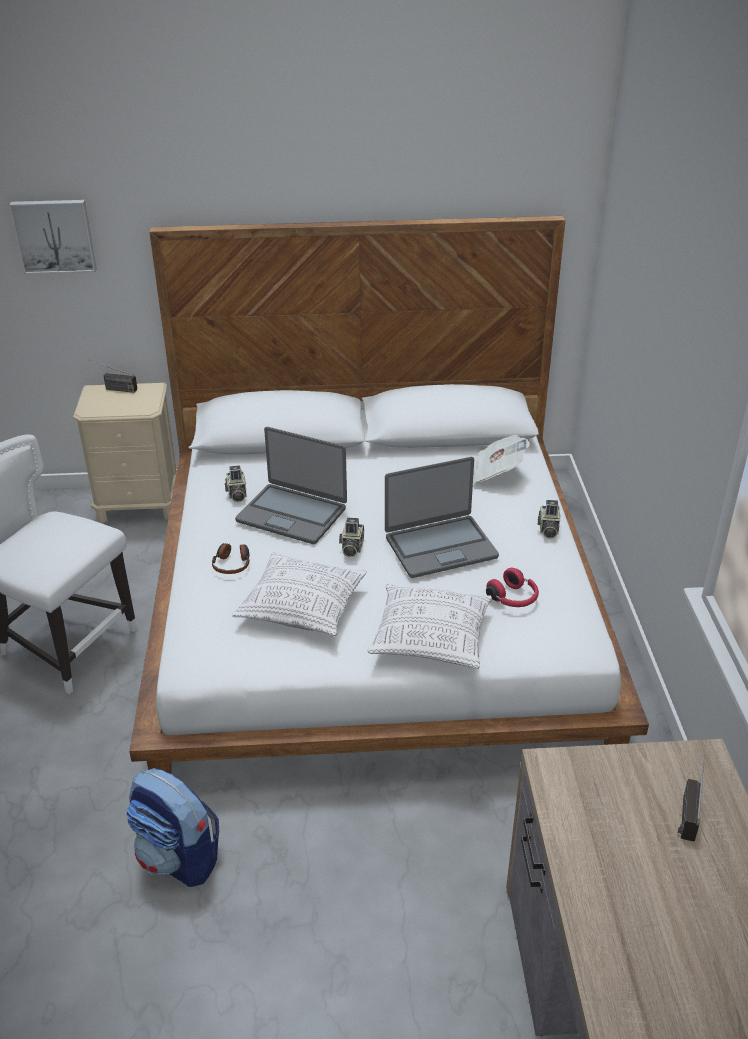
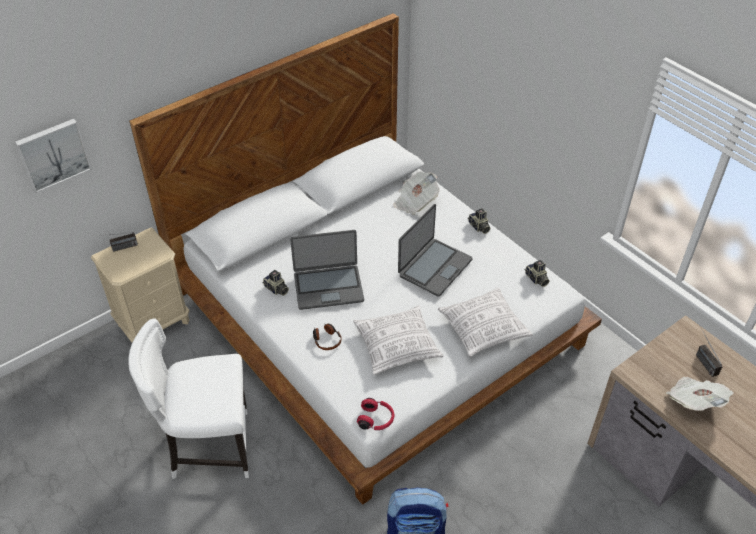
camera: 35 degrees left, 10 degrees up
camera [339,518,364,557] -> camera moved to [525,260,550,287]
red headphones [486,568,539,607] -> red headphones moved to [357,398,394,430]
none -> newspaper [666,377,734,411]

